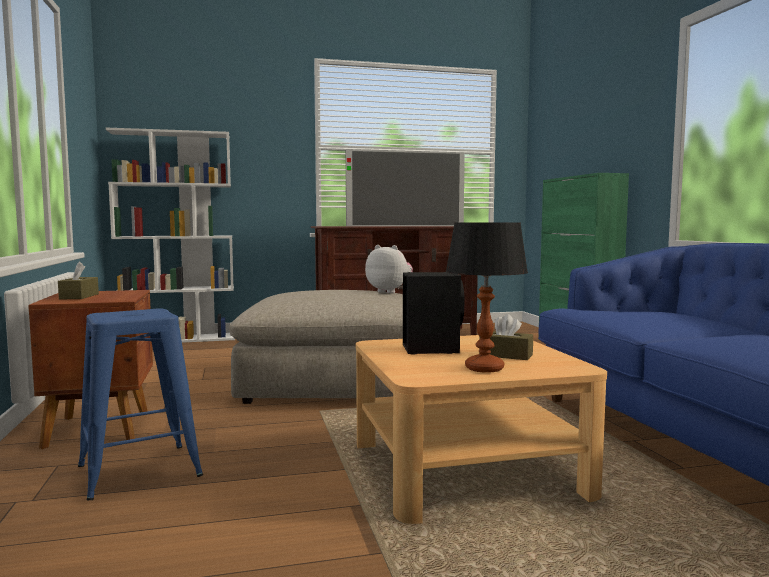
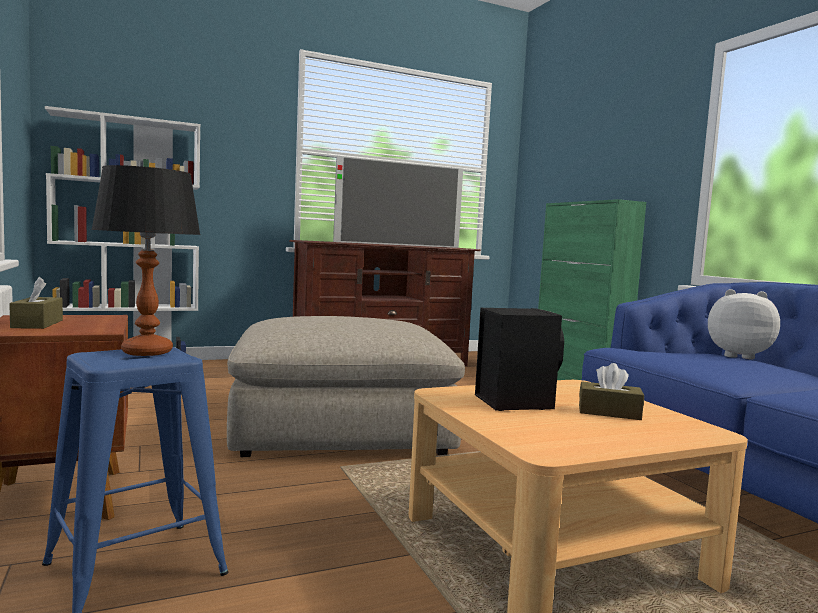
camera: 10 degrees left, 0 degrees up
plush toy [365,245,413,293] -> plush toy moved to [708,289,780,359]
table lamp [446,222,528,373] -> table lamp moved to [91,165,201,356]

